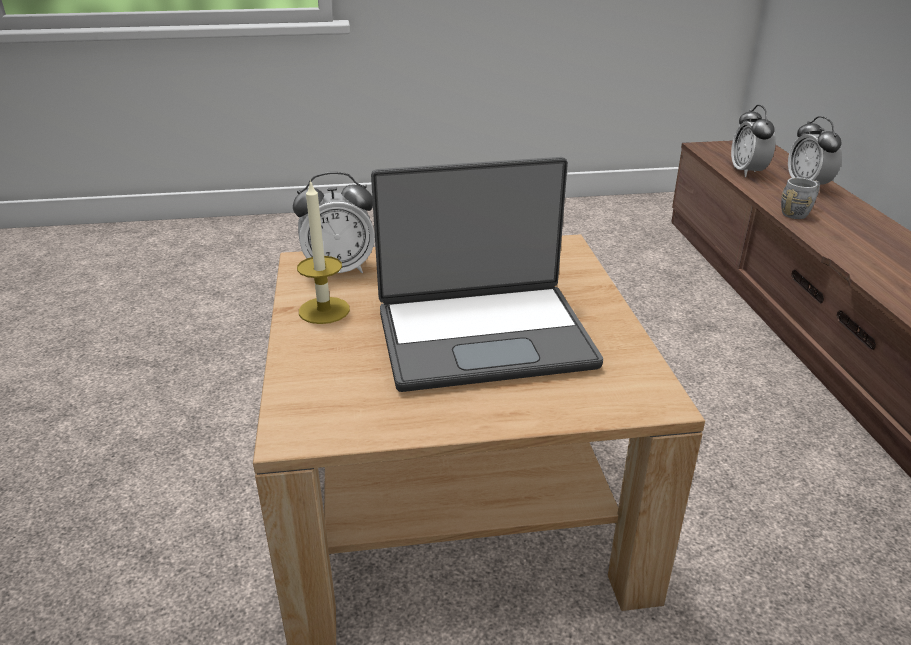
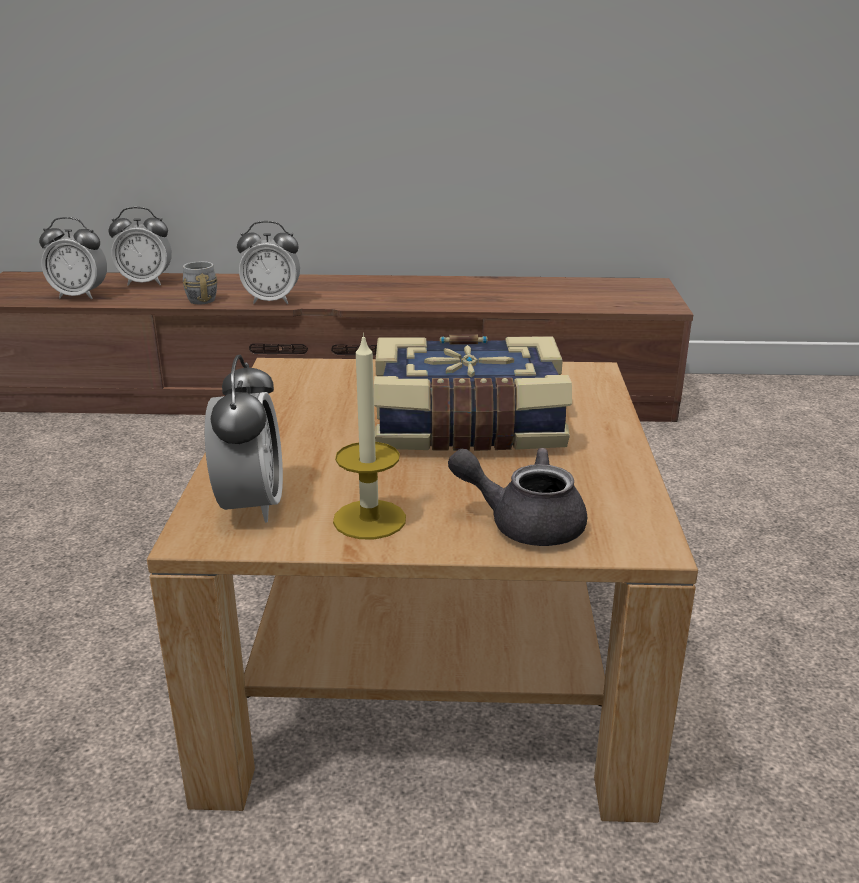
camera: 80 degrees left, 5 degrees down
laptop [371,157,603,392] -> book [374,335,572,451]
none -> alarm clock [237,221,300,304]
none -> grey teapot [448,448,587,546]

